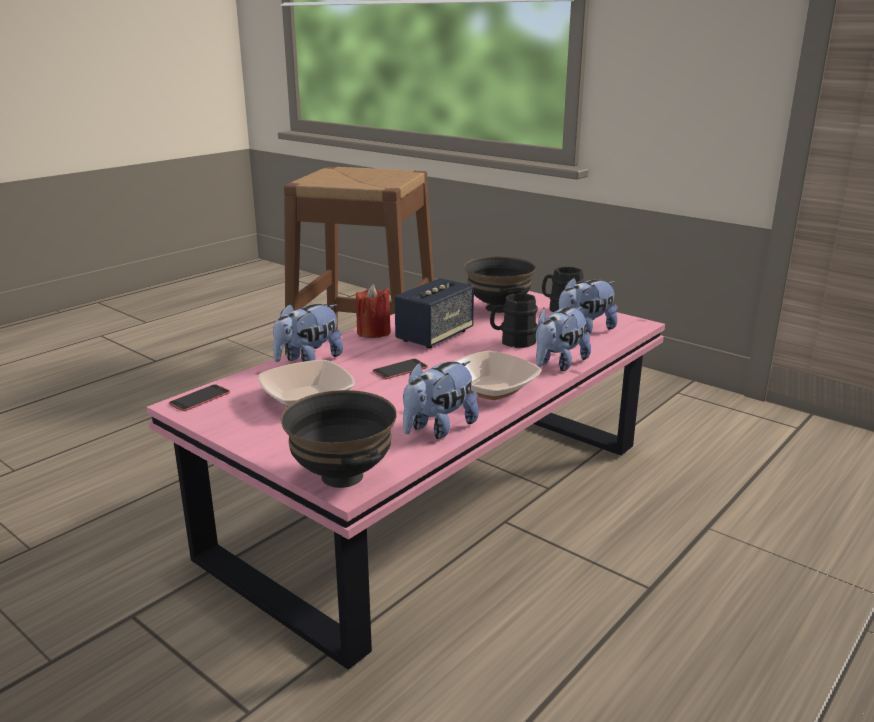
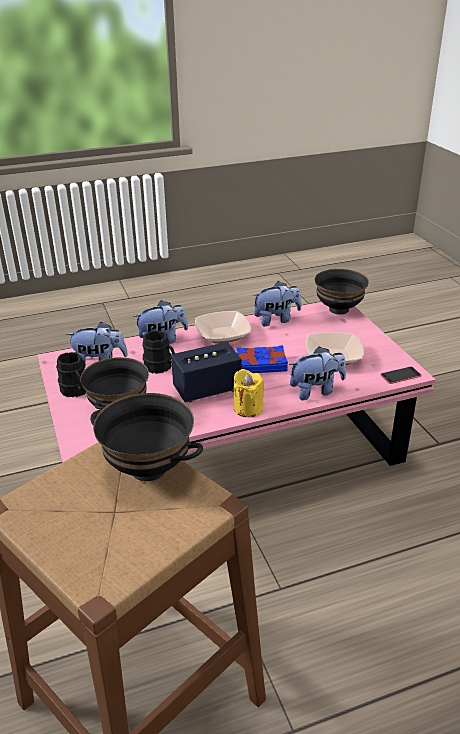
camera: 150 degrees left, 10 degrees up
red candle [356,284,391,338] -> yellow candle [234,369,264,417]
phone [373,359,428,379] -> blue book [237,345,288,373]
none -> black bowl [90,393,203,481]

